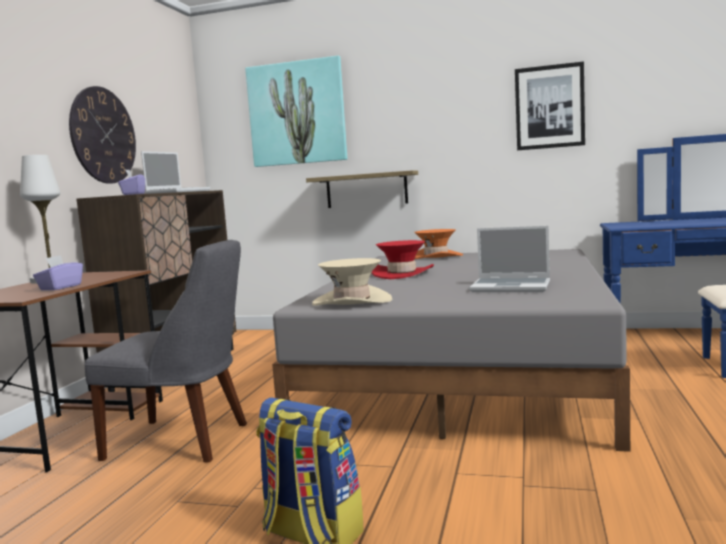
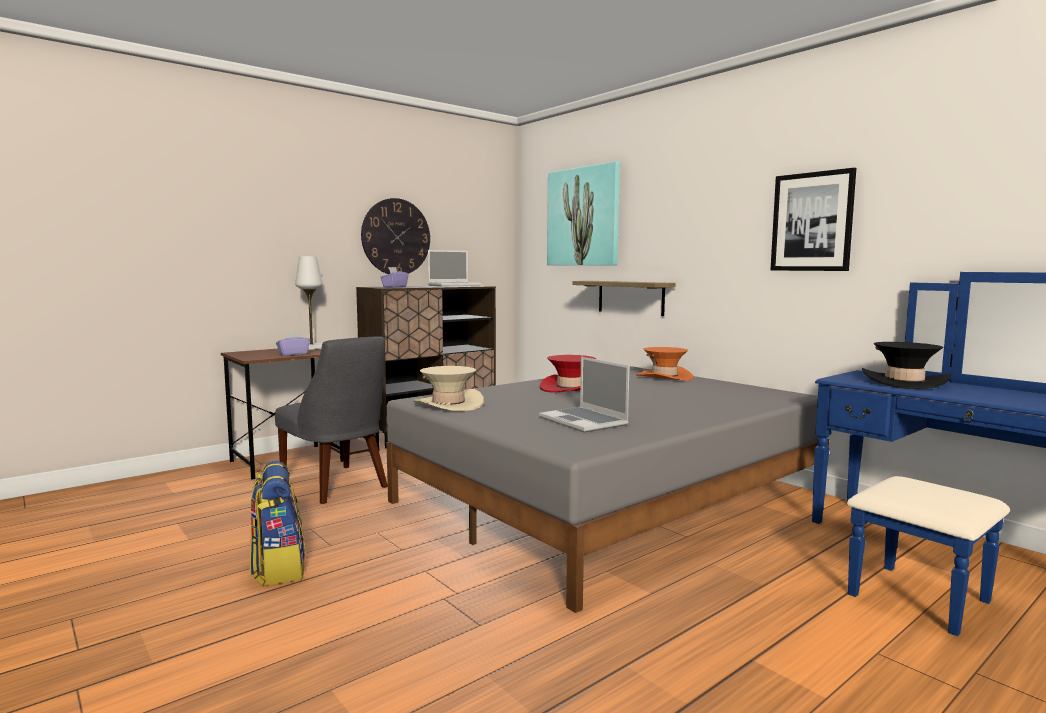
camera: 35 degrees right, 0 degrees up
none -> black hat [862,342,951,389]

